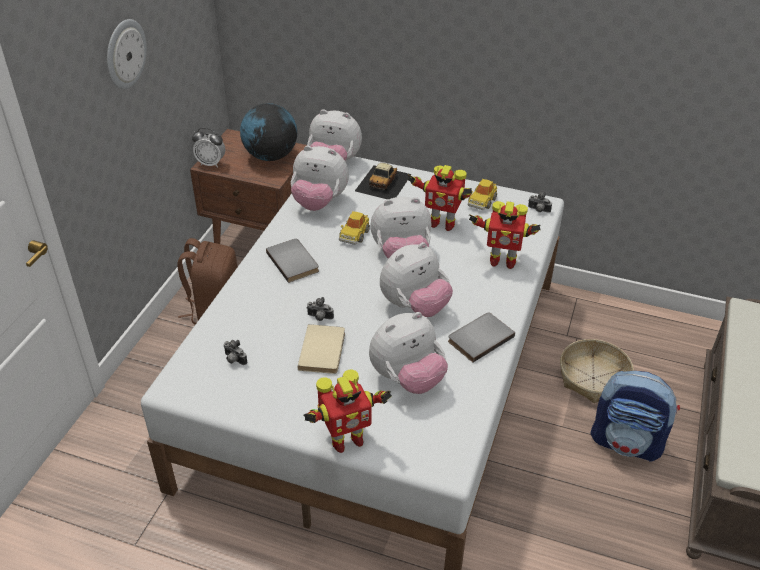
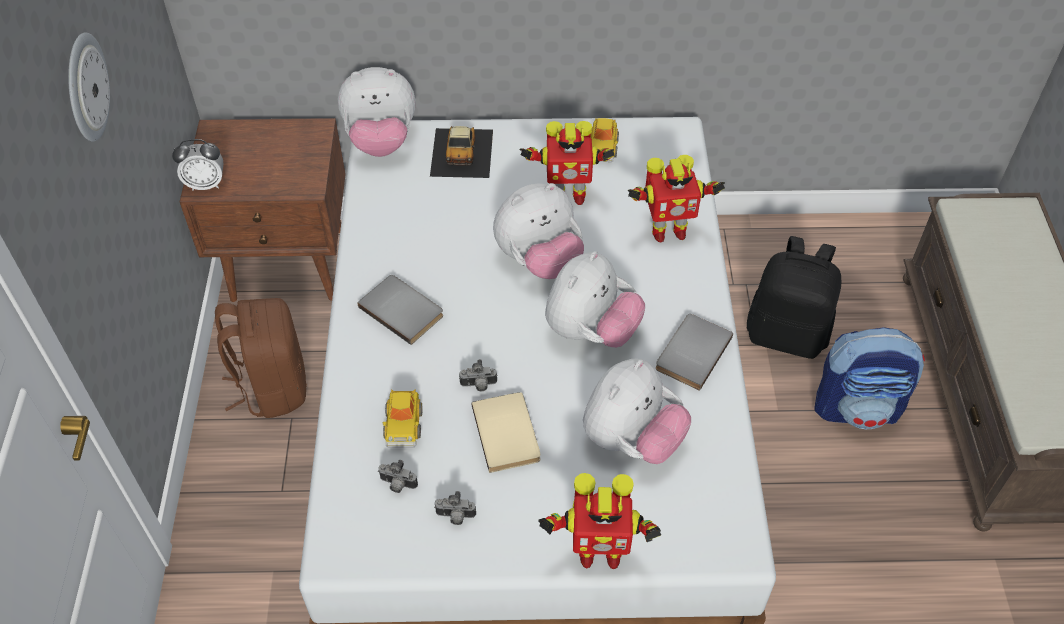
camera: 20 degrees left, 10 degrees up
globe [240,103,297,161] -> none
plush toy [291,145,349,211] -> none
toy robot [304,369,392,453] -> toy robot turned 45 degrees clockwise [538,473,661,569]
toy car [339,211,370,245] -> toy car moved to [383,389,422,448]
camera [528,192,552,213] -> camera moved to [434,491,476,525]
basket [560,339,634,403] -> black backpack [747,236,841,359]

